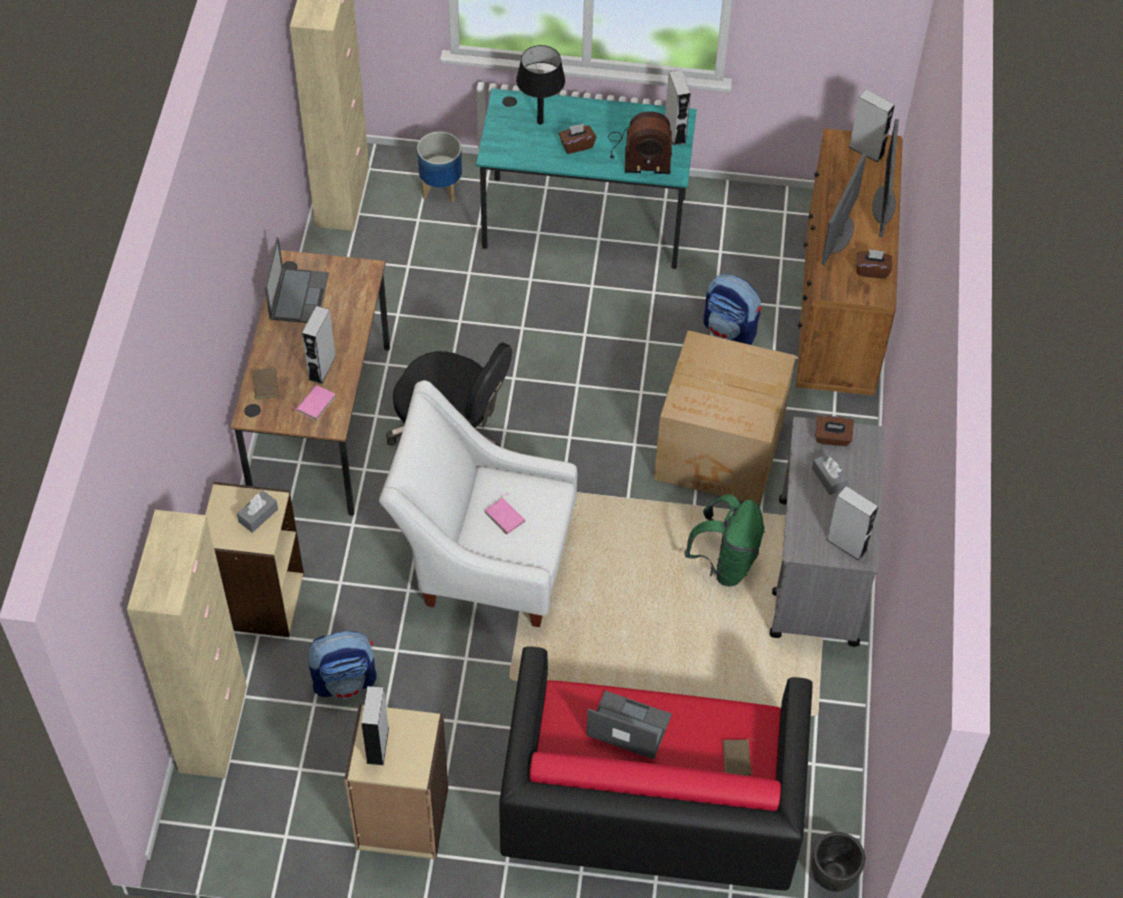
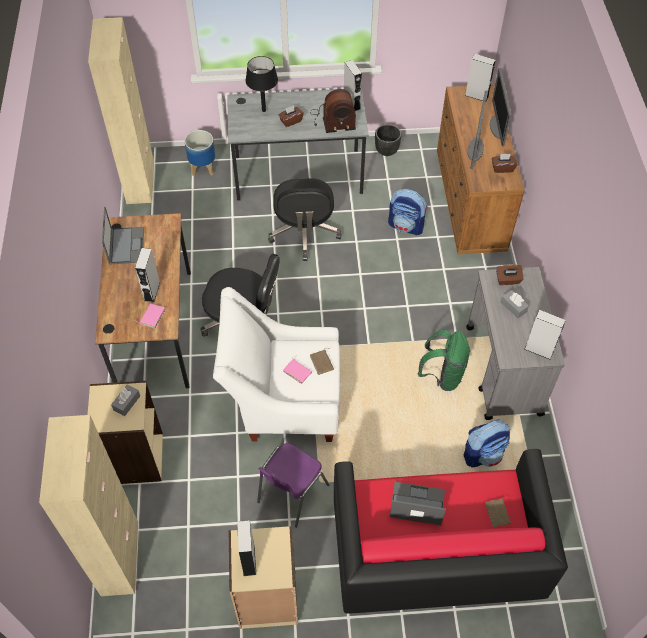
camera: 10 degrees left, 0 degrees up
brown book [252,366,283,400] -> brown book moved to [310,348,334,375]
backpack [308,631,377,699] -> backpack moved to [464,419,510,467]
turquoise desk [476,88,697,269] -> grey desk [227,88,369,201]
cardboard box [654,330,796,506] -> none
black planter [812,832,865,892] -> black planter moved to [375,124,402,156]
none -> purple chair [257,443,329,528]
none -> black office chair [268,178,342,261]

